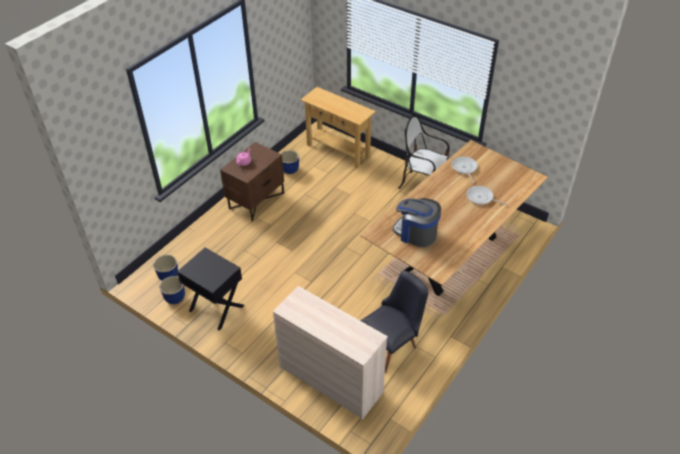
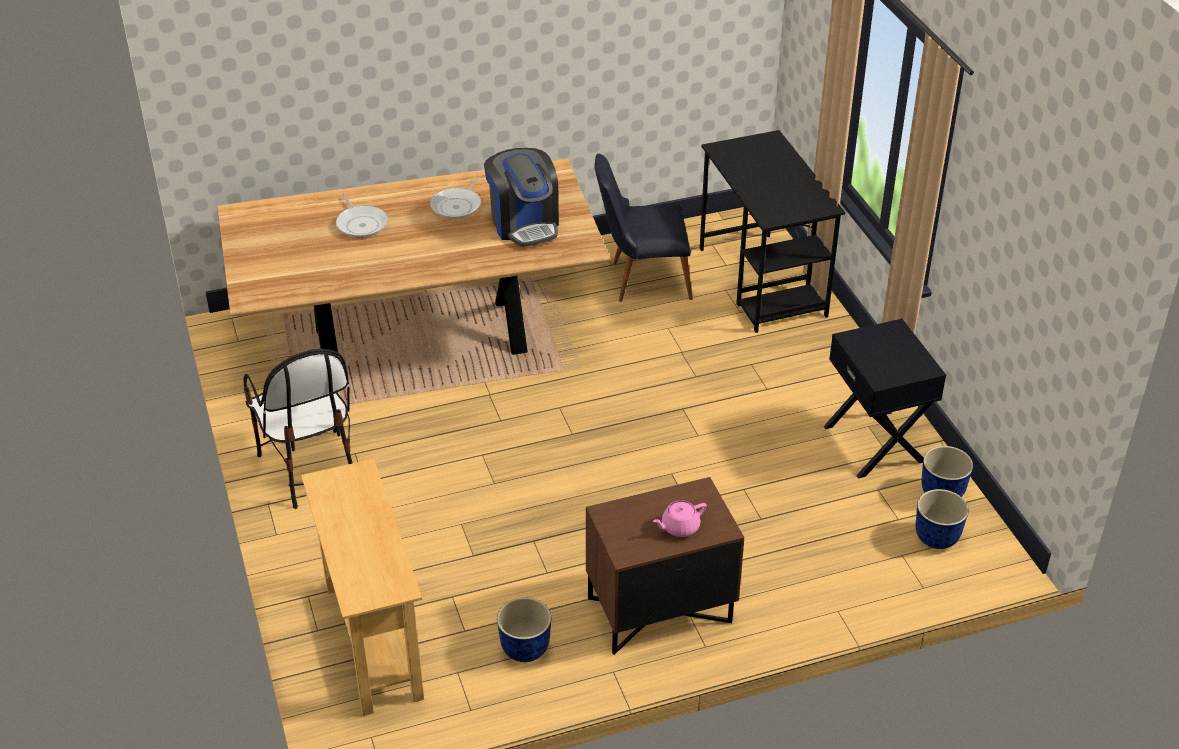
camera: 145 degrees left, 5 degrees down
beige dresser [273,286,388,420] -> black desk [700,130,845,333]
frying pan [452,156,478,184] -> frying pan moved to [430,175,481,219]

